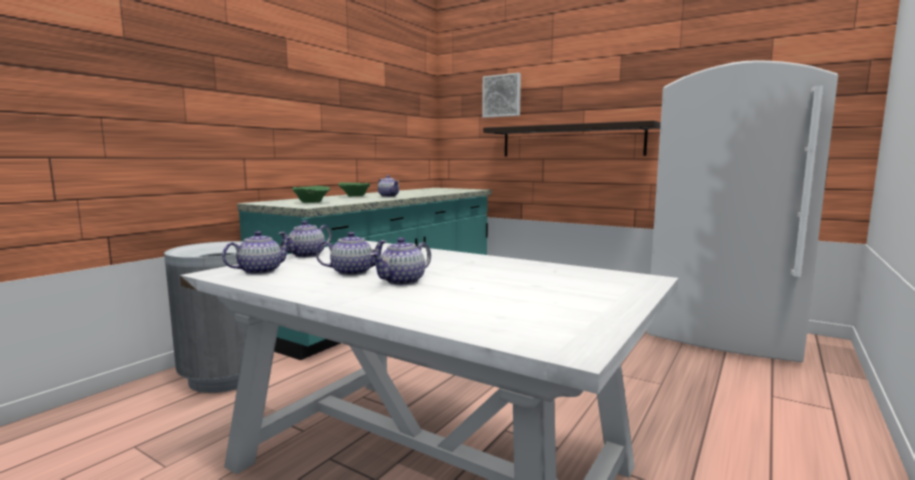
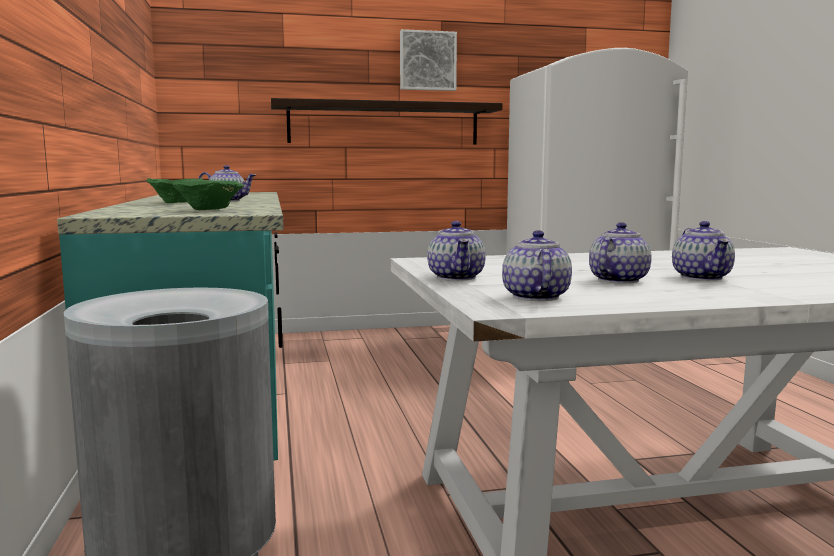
camera: 45 degrees left, 0 degrees up
picture [482,73,521,118] -> picture moved to [400,29,457,91]

